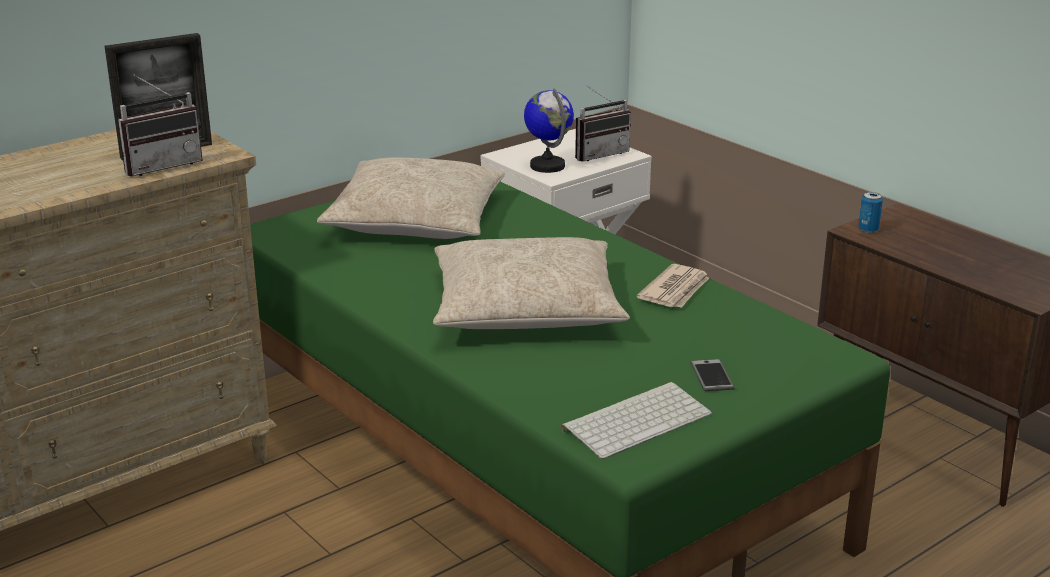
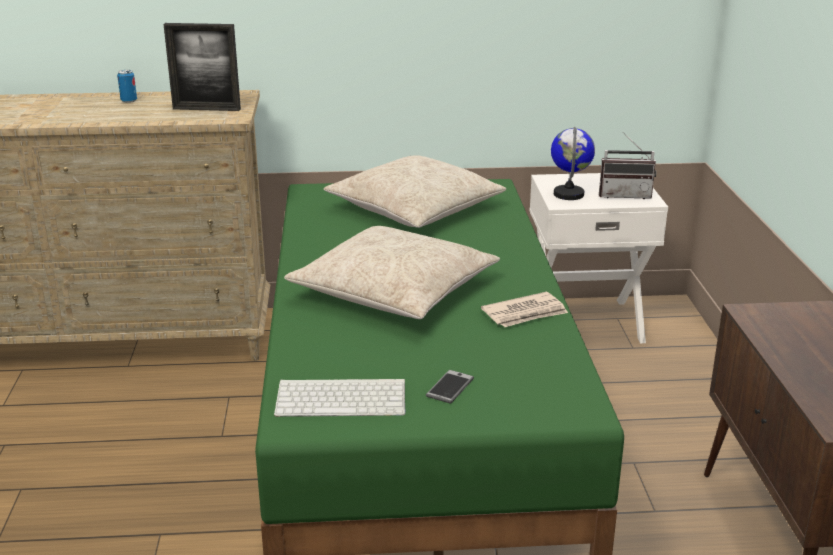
camera: 35 degrees right, 0 degrees up
radio [118,75,203,177] -> none
can [858,192,883,233] -> can moved to [117,70,137,103]

